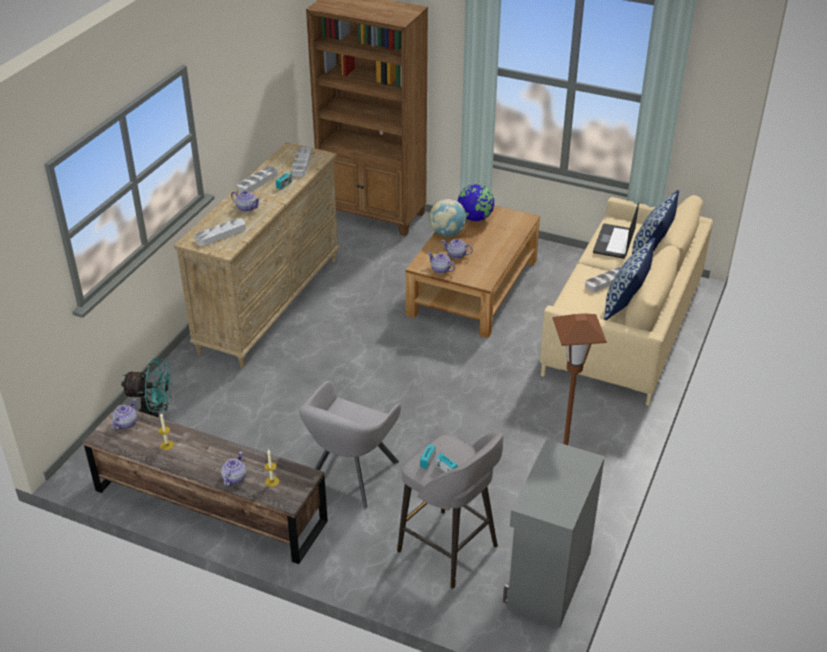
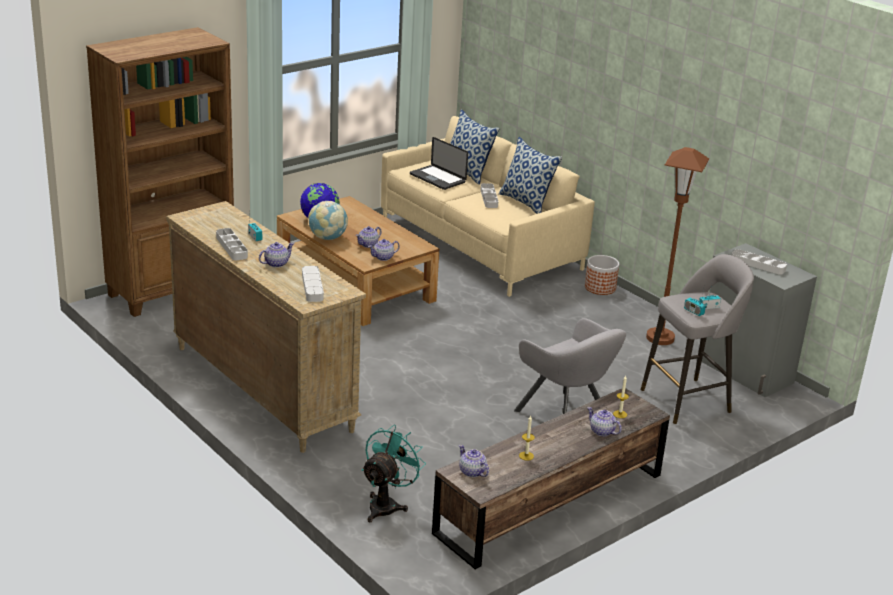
camera: 65 degrees left, 10 degrees down
grey tray [292,147,312,177] -> grey tray moved to [732,249,787,275]
none -> planter [585,255,619,295]

